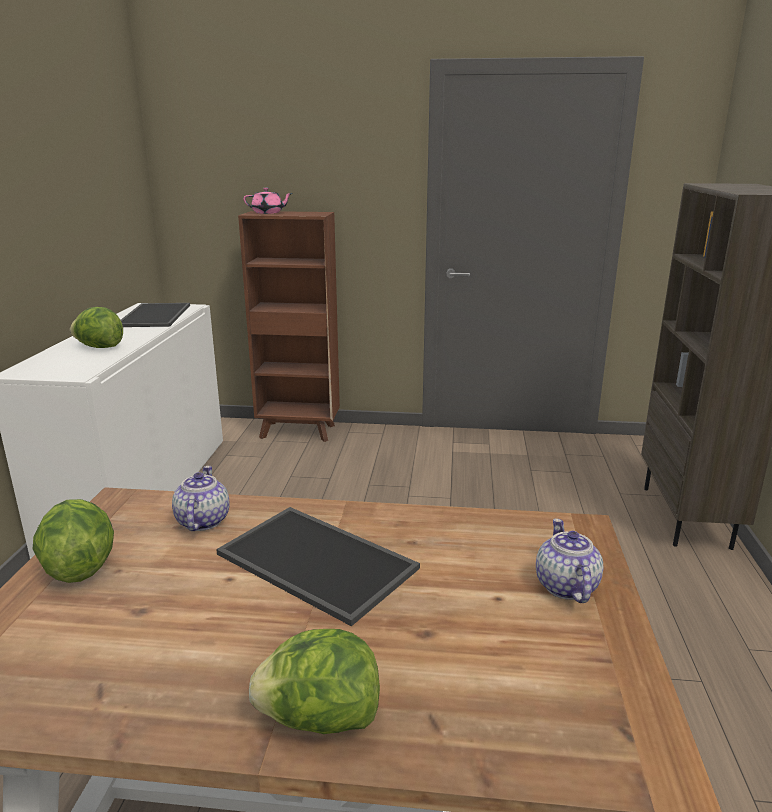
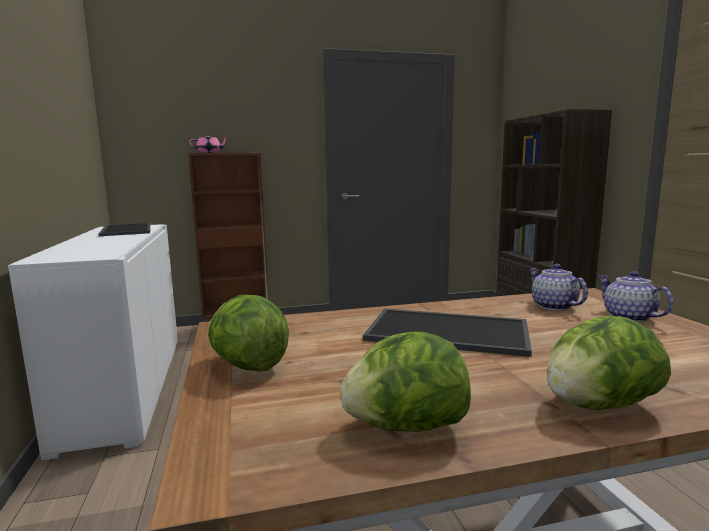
camera: 20 degrees left, 10 degrees down
lettuce [70,307,123,348] -> lettuce moved to [340,332,471,432]
teapot [172,466,230,531] -> teapot moved to [529,264,588,311]

